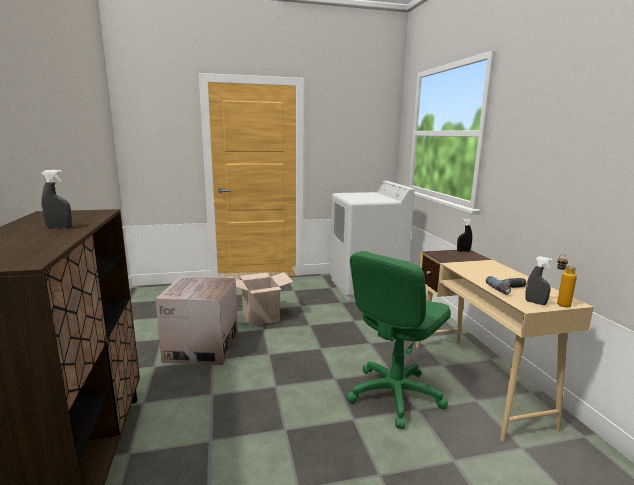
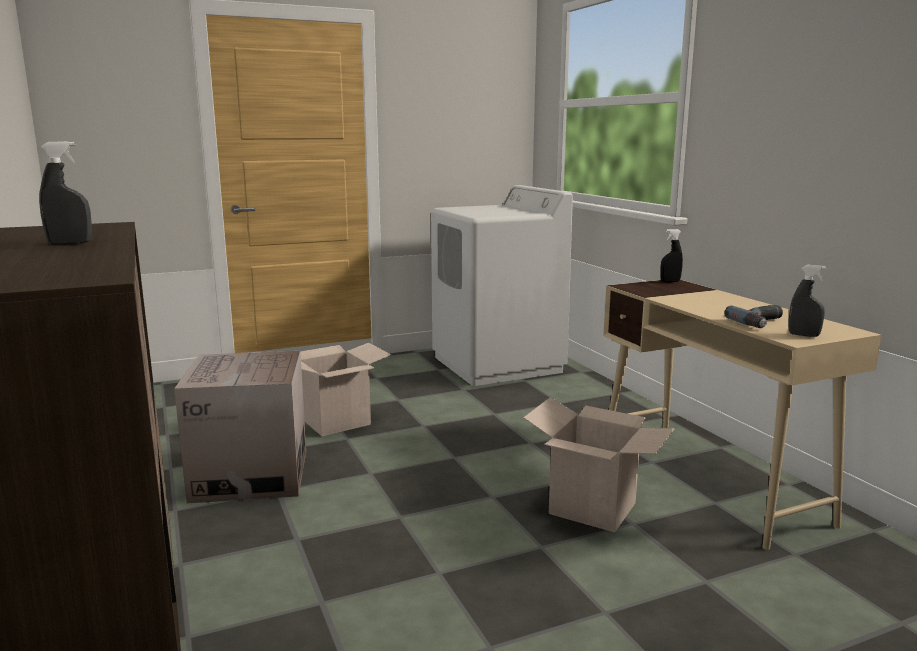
camera: 10 degrees left, 0 degrees up
green office chair [346,251,451,429] -> cardboard box [524,397,674,533]
bottle [557,254,577,307] -> none

